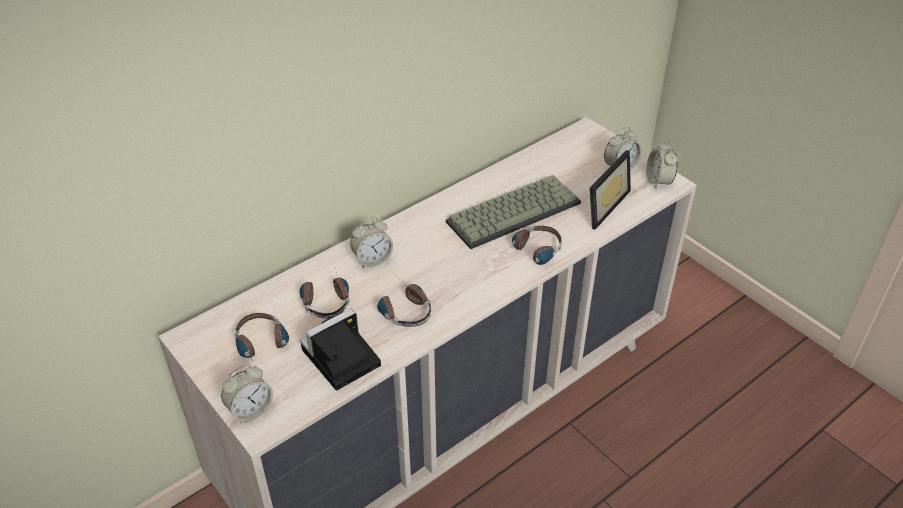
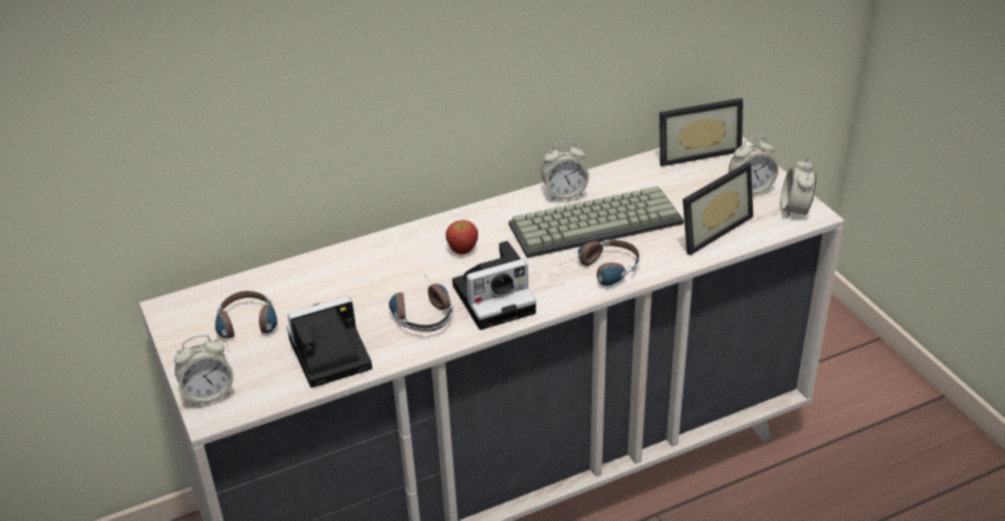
camera: 15 degrees right, 5 degrees down
headphones [299,268,350,319] -> none
alarm clock [350,217,393,268] -> alarm clock moved to [541,141,589,200]
none -> apple [446,220,478,254]
none -> camera [452,241,536,330]
none -> picture frame [659,98,743,166]

